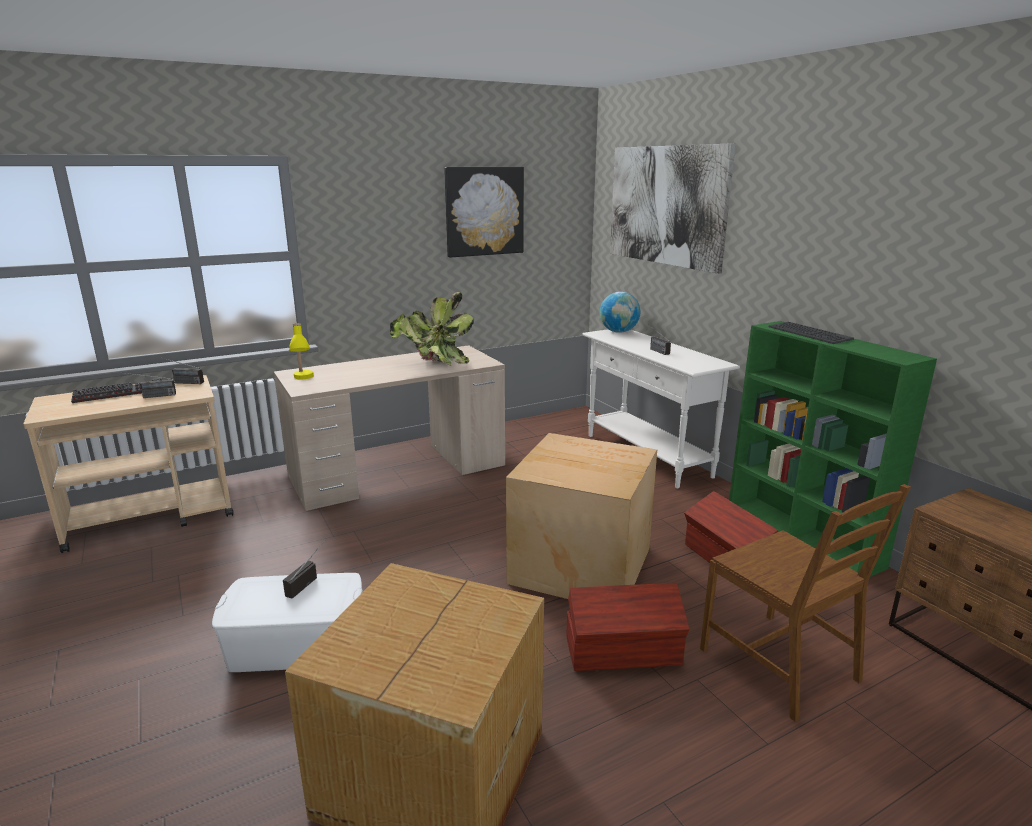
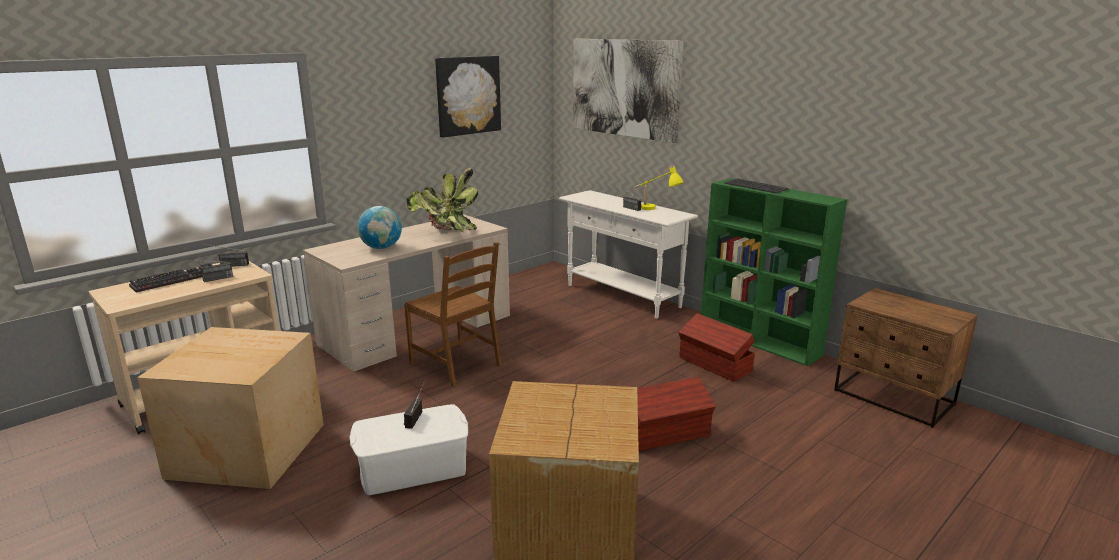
camera: 15 degrees left, 0 degrees up
yellow table lamp [289,323,314,379] -> yellow table lamp moved to [634,165,684,210]
cardboard box [506,433,657,599] -> cardboard box moved to [137,327,324,489]
globe [600,292,640,333] -> globe moved to [357,206,402,249]
brown chair [700,484,911,722] -> brown chair moved to [404,242,502,387]

